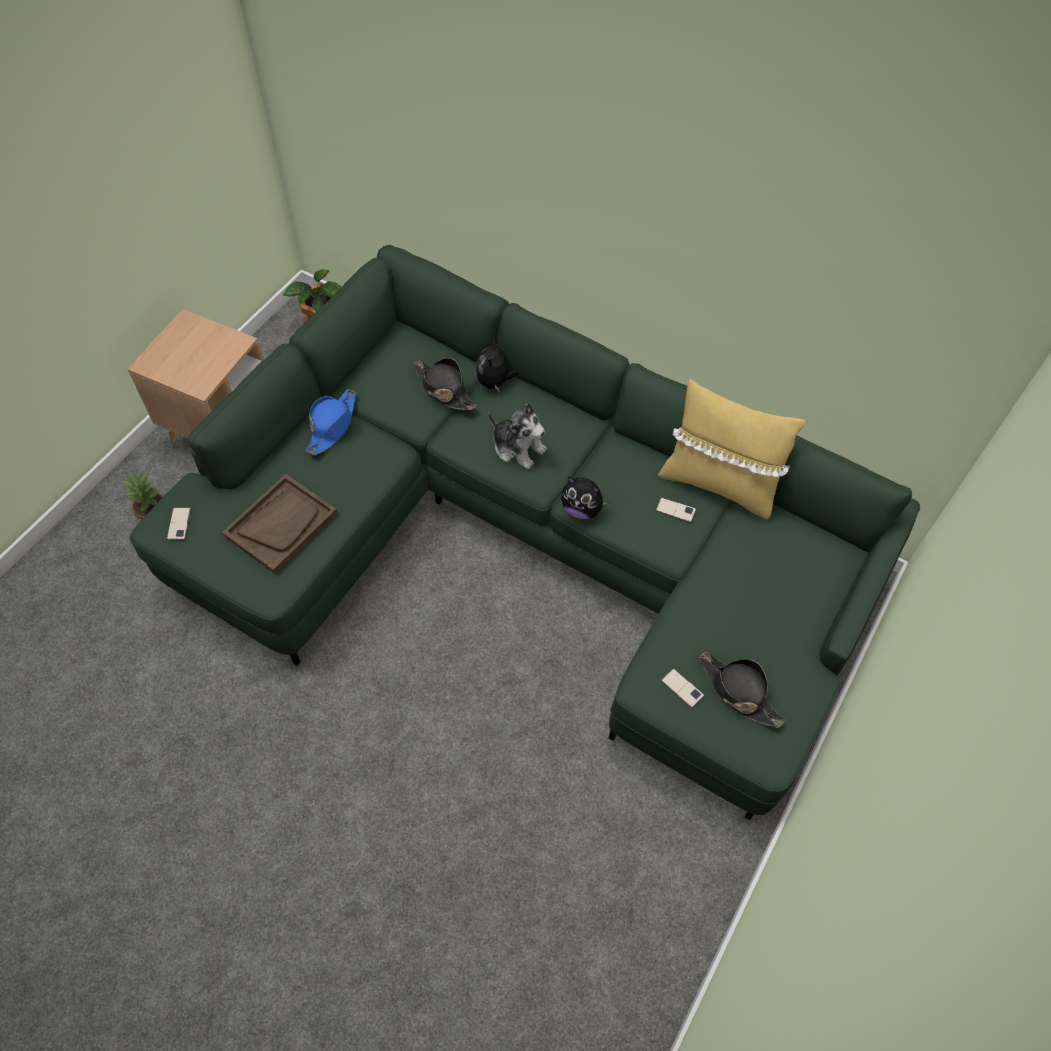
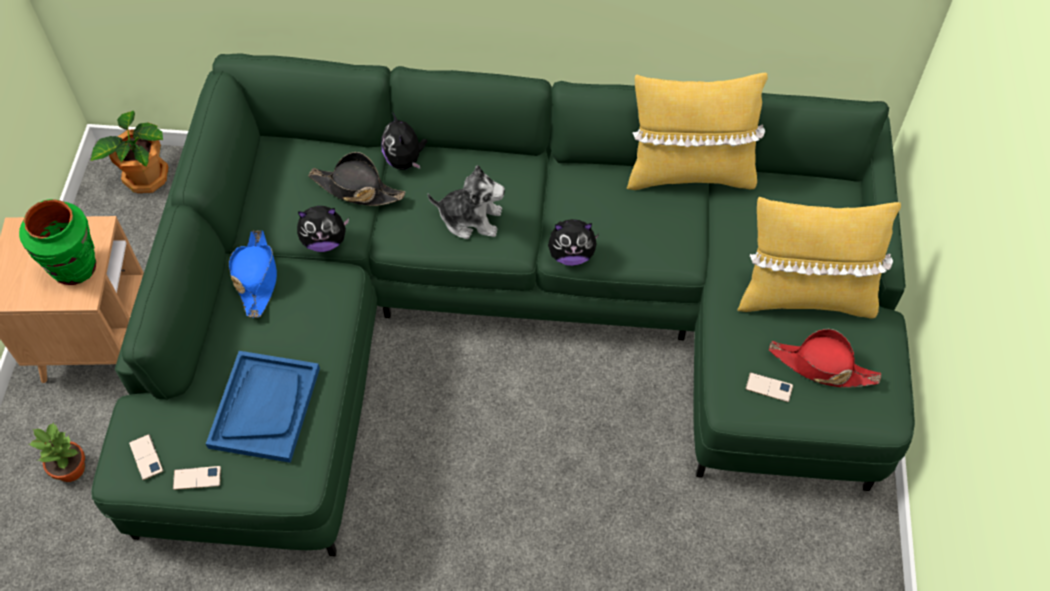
camera: 25 degrees left, 0 degrees up
brown tray [222,474,338,574] -> blue tray [206,351,320,463]
phone [656,497,696,522] -> phone moved to [173,466,221,490]
black hat [699,651,785,728] -> red hat [769,329,881,388]
none -> green vase [19,199,96,285]
none -> plush toy [297,206,349,252]
none -> yellow pillow [737,197,901,318]

